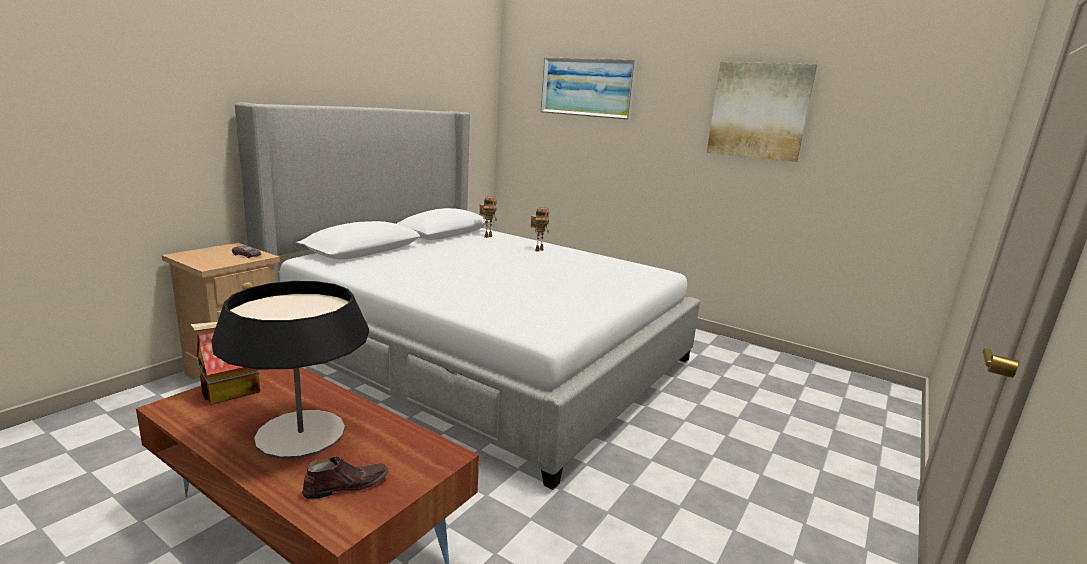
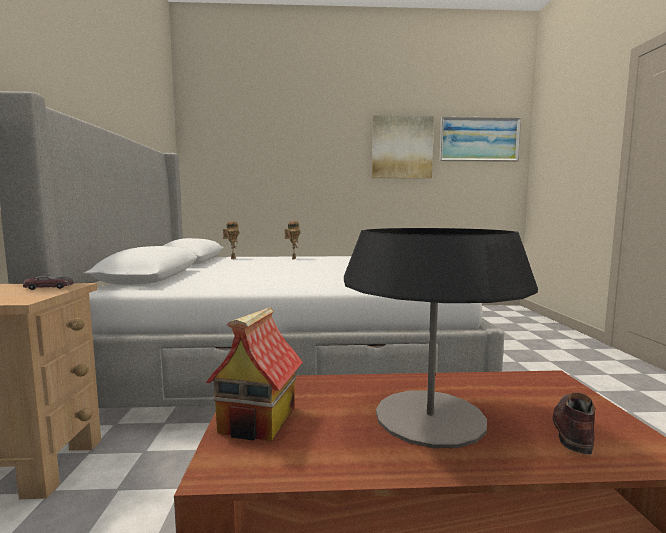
camera: 35 degrees left, 10 degrees down
picture [541,57,637,120] -> picture moved to [439,116,521,162]

